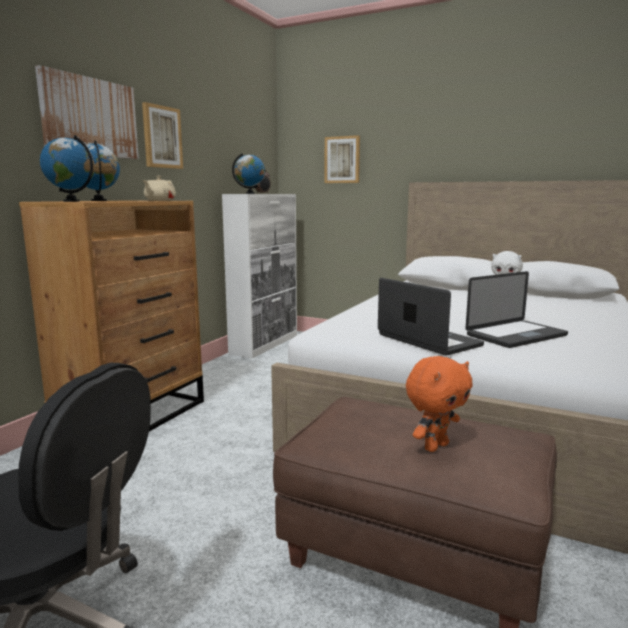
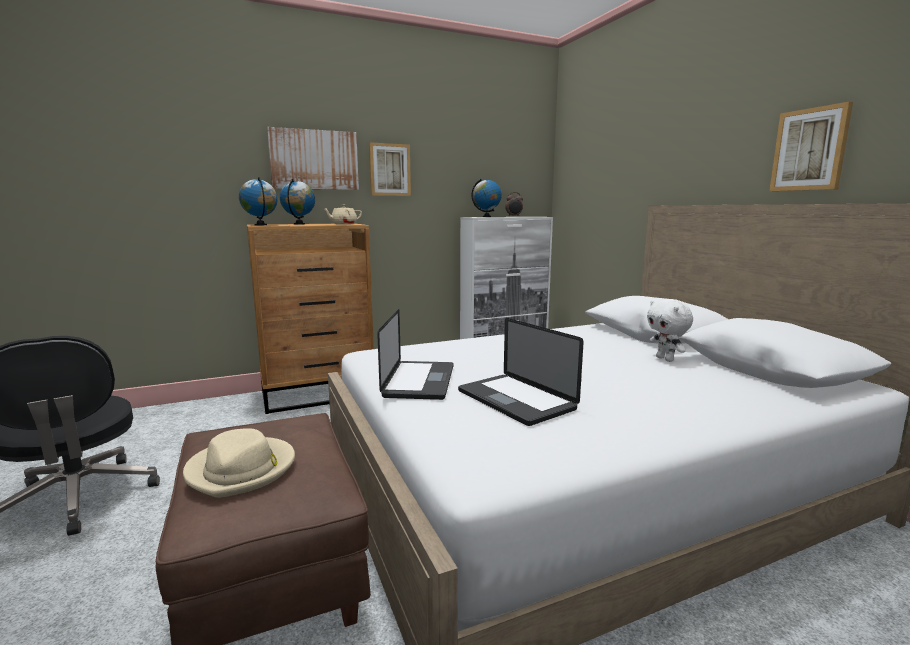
camera: 40 degrees right, 0 degrees up
picture [324,135,360,183] -> picture moved to [769,102,853,191]
orange plush toy [406,356,472,452] -> beige hat [183,428,295,498]
laptop [466,271,568,348] -> laptop turned 45 degrees clockwise [458,318,584,426]

